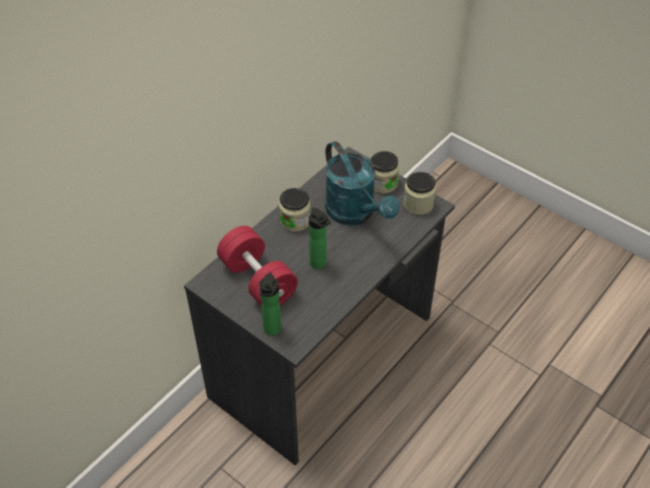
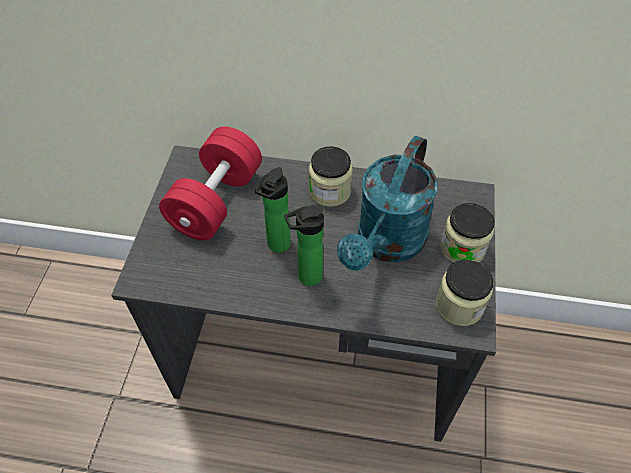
camera: 60 degrees right, 5 degrees up
bottle [259,273,281,336] -> bottle moved to [284,205,324,286]

